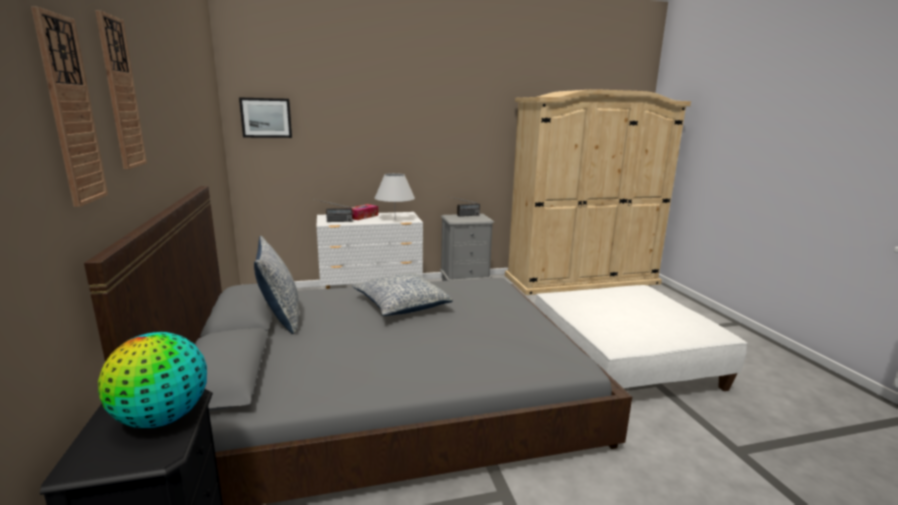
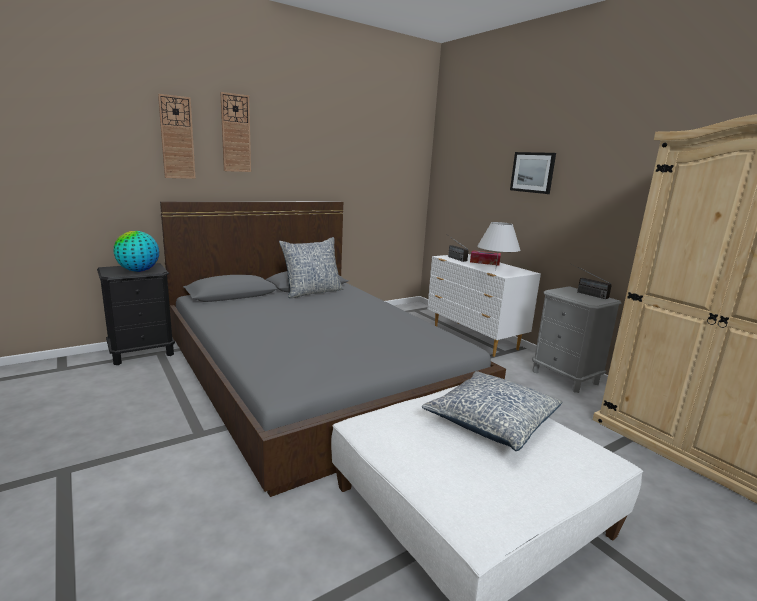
camera: 70 degrees right, 0 degrees up
picture [239,98,292,138] -> picture moved to [510,152,556,194]
pillow [352,273,453,316] -> pillow moved to [422,371,562,451]

